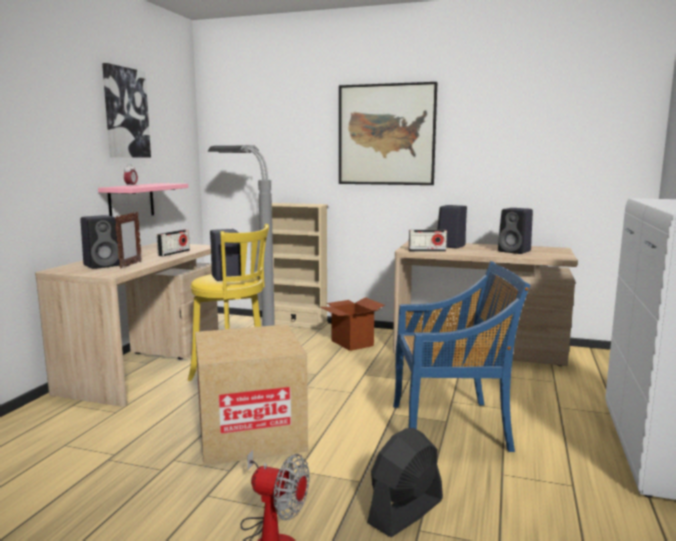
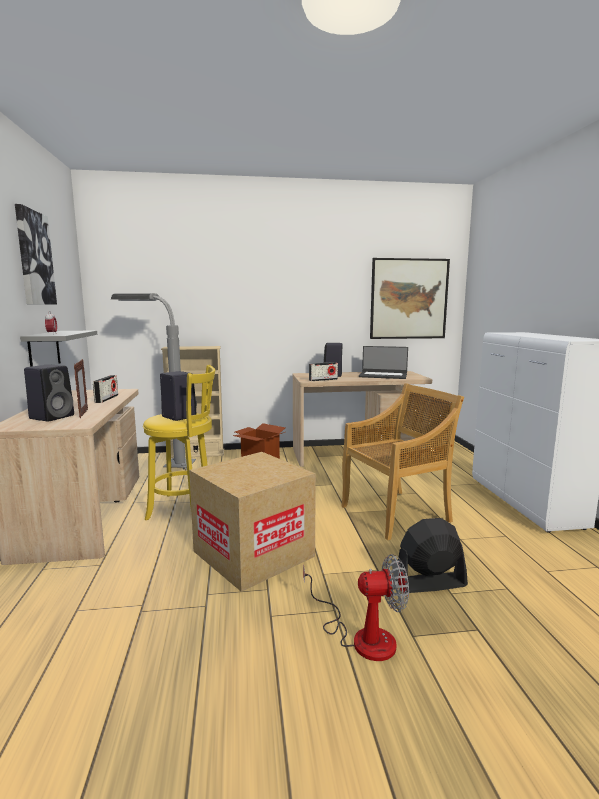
camera: 25 degrees left, 0 degrees up
pink shelf [98,183,188,216] -> grey shelf [20,331,97,367]
picture [339,82,437,185] -> picture moved to [370,258,450,339]
black fan [367,428,443,537] -> black fan turned 60 degrees clockwise [398,518,468,593]
blue chair [393,261,531,452] -> beige chair [341,383,464,540]
black speaker [498,208,533,254] -> laptop [359,346,408,379]

